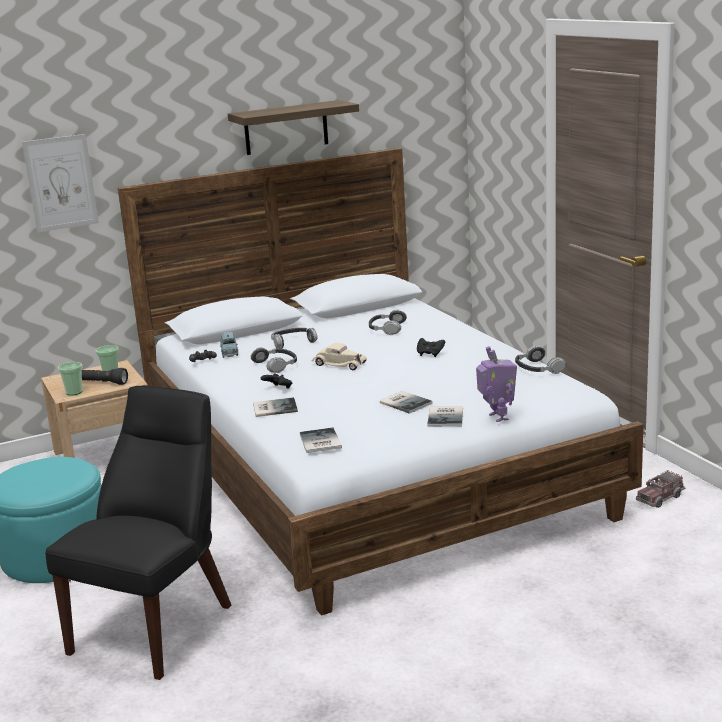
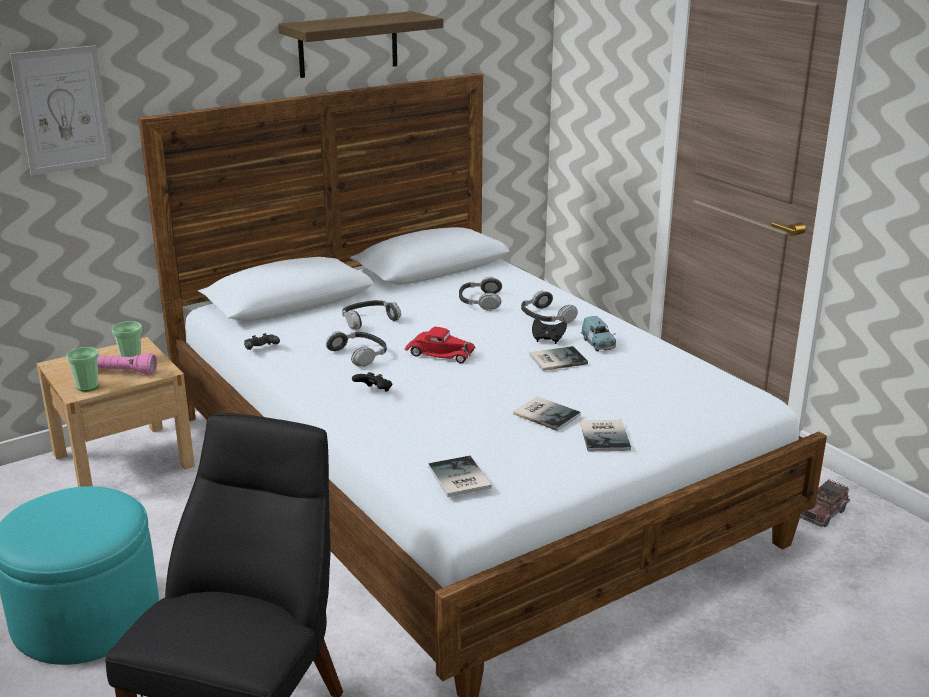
camera: 10 degrees left, 5 degrees up
black flashlight [82,368,128,385] -> pink flashlight [98,353,157,375]
blue toy car [220,332,238,358] -> blue toy car moved to [581,316,616,351]
book [253,397,298,417] -> book moved to [529,346,588,371]
beige toy car [311,343,367,370] -> red toy car [404,327,476,363]
toy robot [476,346,517,422] -> none
headphones [515,346,566,374] -> headphones moved to [521,290,578,324]

